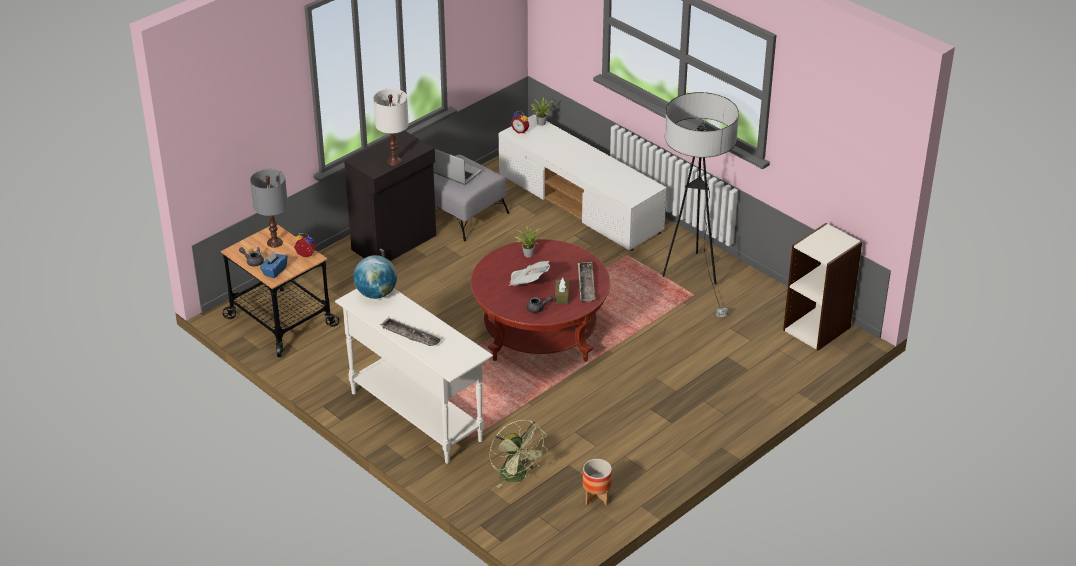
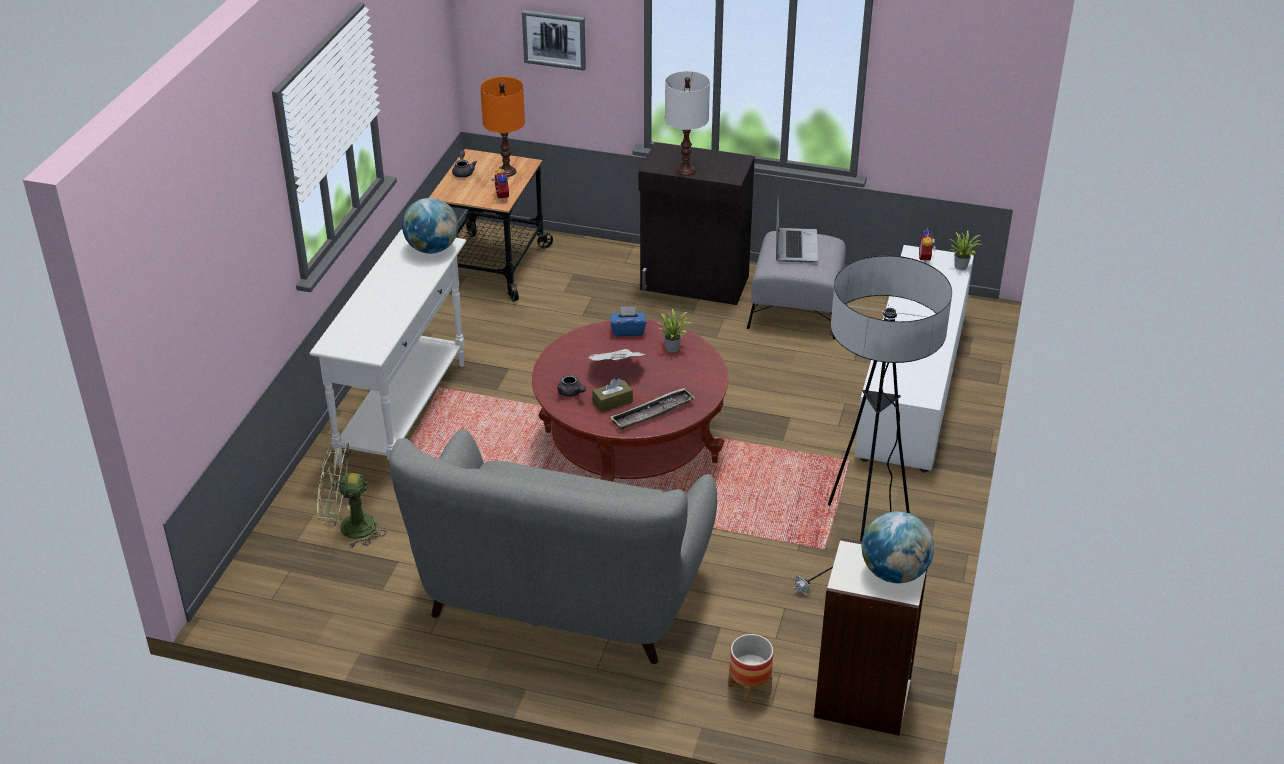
camera: 60 degrees right, 0 degrees up
grey table lamp [250,169,288,248] -> orange table lamp [480,77,525,177]
blue tissue box [260,252,288,278] -> blue tissue box moved to [610,306,646,336]
tray [380,317,442,346] -> none
green fan [490,420,548,488] -> green fan turned 60 degrees clockwise [317,442,386,548]
planter [583,459,612,505] -> planter moved to [728,634,773,706]
none -> grey sofa [389,429,717,664]
none -> picture [522,10,586,71]
none -> globe [862,511,934,583]

